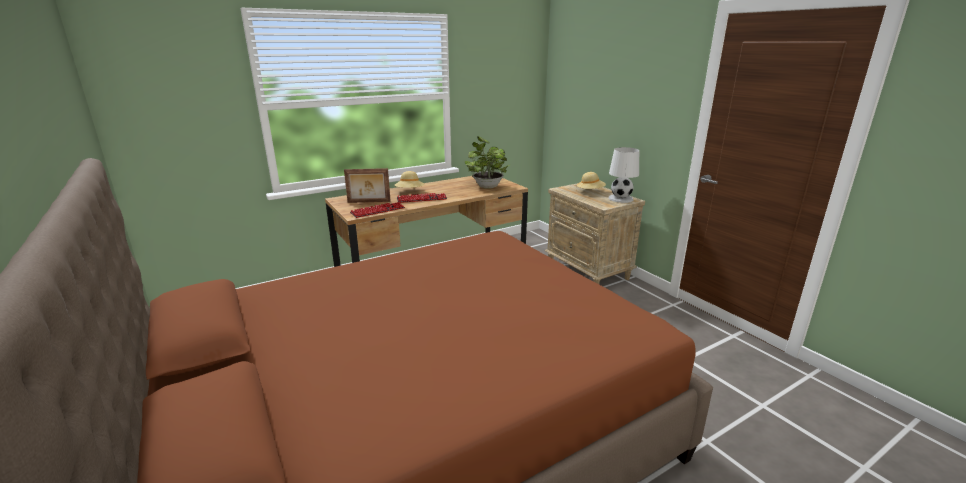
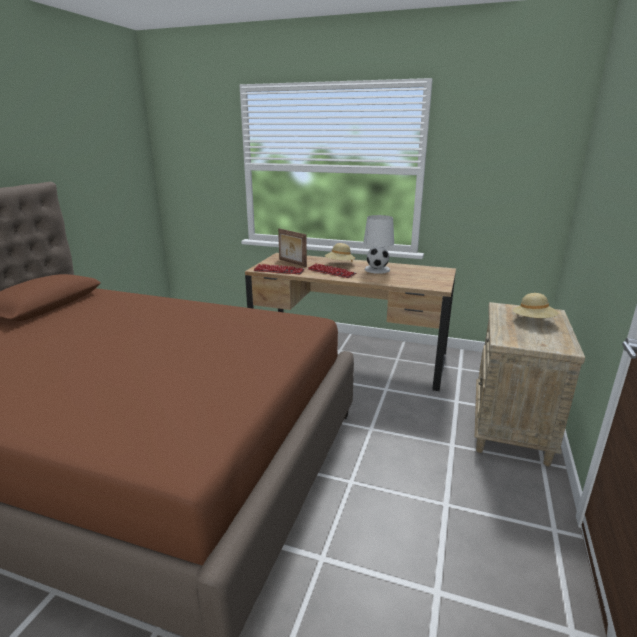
camera: 50 degrees right, 0 degrees up
potted plant [464,136,511,188] -> none
white table lamp [609,147,639,203] -> white table lamp moved to [363,215,394,274]

